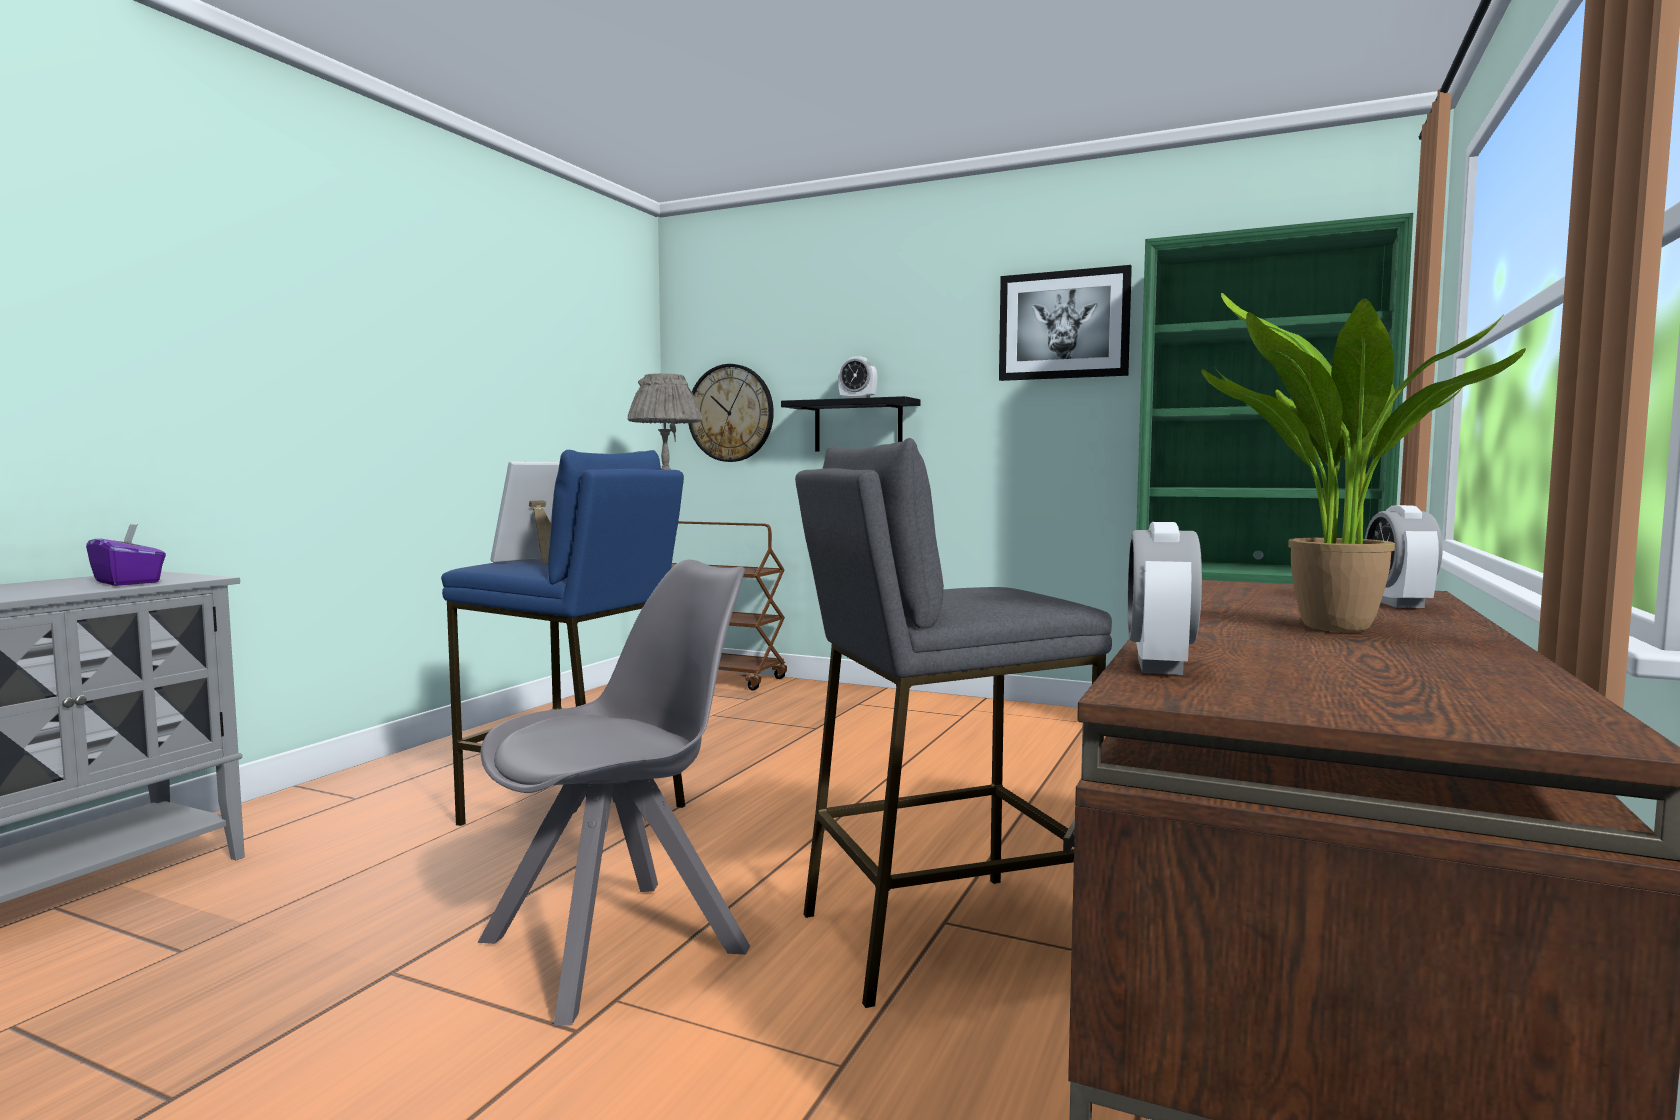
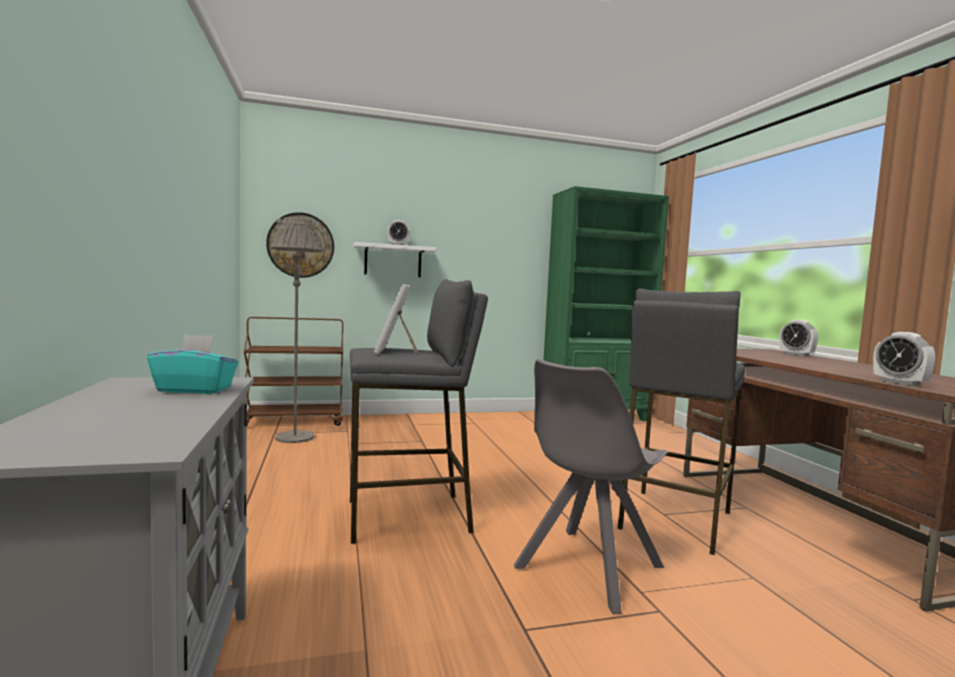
camera: 40 degrees left, 0 degrees up
purple tissue box [86,524,166,586] -> turquoise tissue box [147,334,238,394]
blue stool [441,450,685,853] -> grey stool [350,279,488,544]
grey chair [478,559,750,1026] -> grey chair turned 150 degrees counterclockwise [514,359,668,614]
black shelf [781,396,920,452] -> white shelf [353,242,437,277]
picture [999,265,1132,381] -> none
potted plant [1201,293,1526,632] -> none

